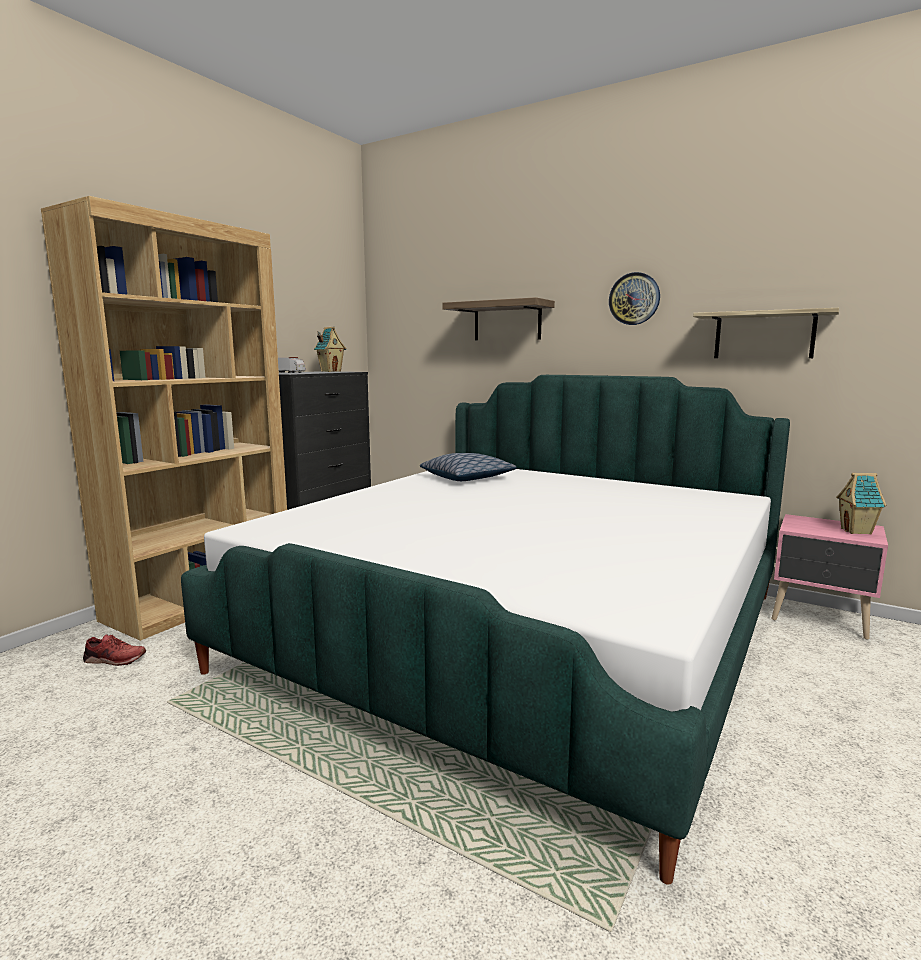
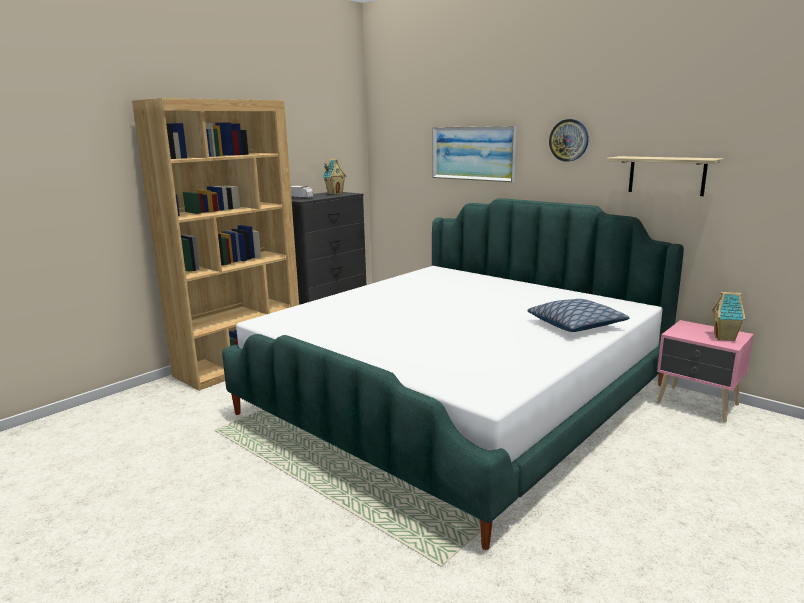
camera: 10 degrees right, 5 degrees up
red shoe [83,634,146,666] -> none
pillow [420,453,517,481] -> pillow moved to [527,299,630,332]
shelf [442,297,555,340] -> picture [432,126,516,182]

